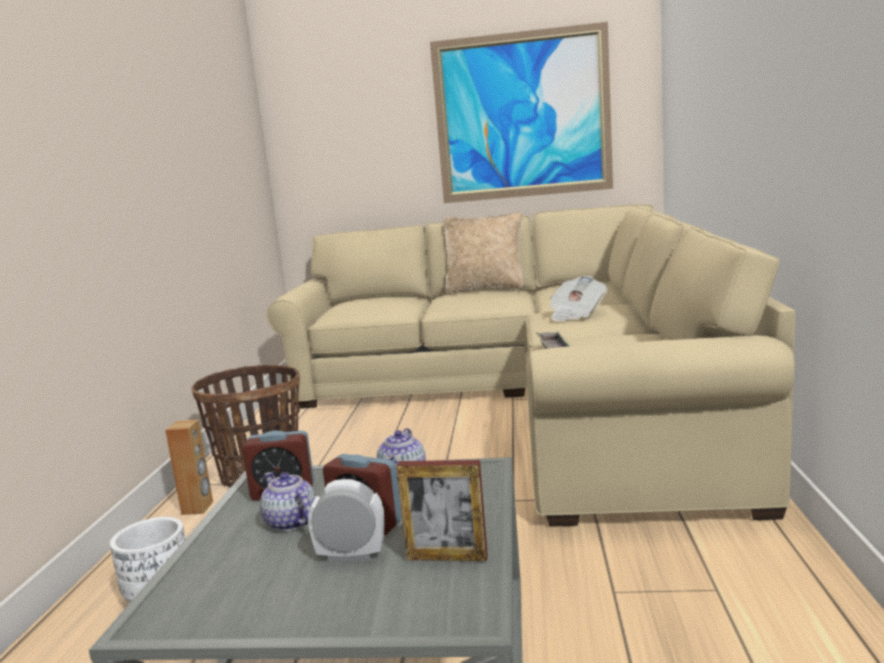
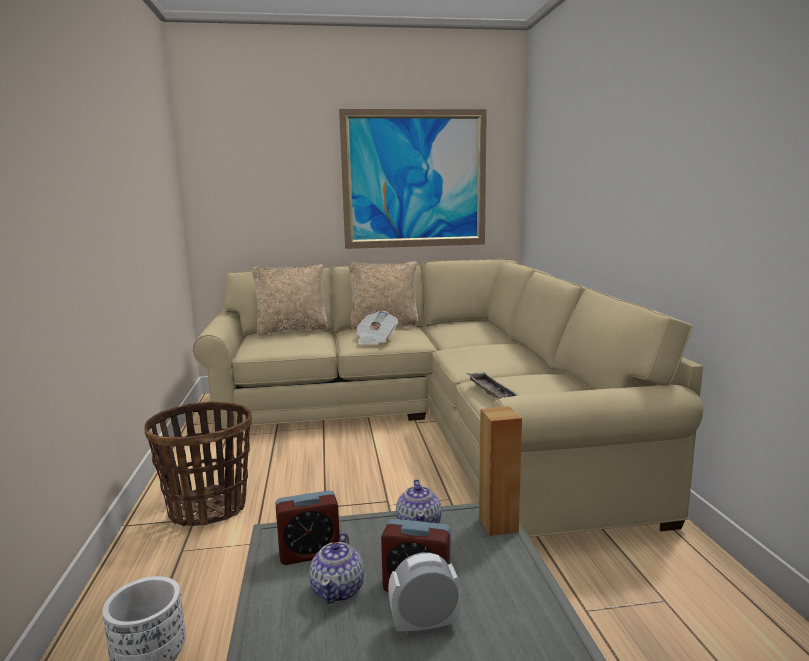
camera: 15 degrees left, 0 degrees up
brown speaker [165,419,213,515] -> brown speaker moved to [479,406,522,536]
teapot [260,472,316,531] -> teapot turned 120 degrees counterclockwise [309,533,364,604]
picture frame [397,460,488,561] -> none
newspaper [549,276,607,321] -> newspaper moved to [356,311,399,345]
none -> beige pillow [252,264,328,336]

